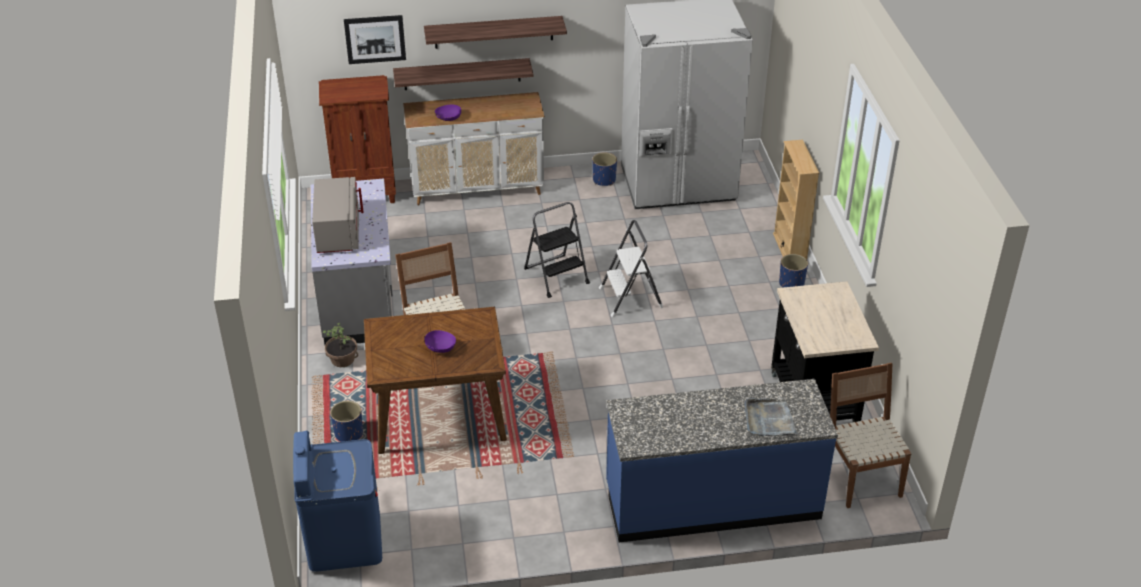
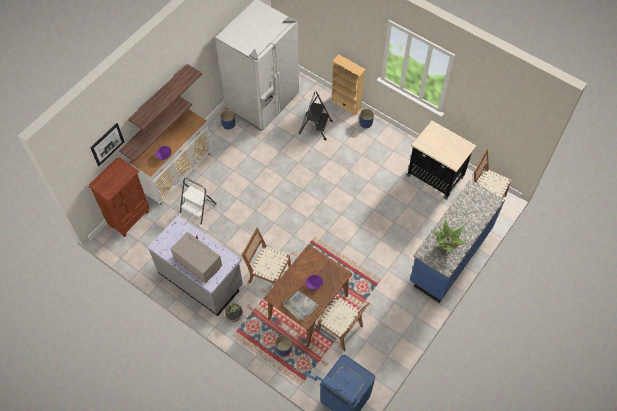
camera: 45 degrees left, 20 degrees up
black step ladder [524,202,590,298] -> black step ladder moved to [299,91,333,140]
white step ladder [599,220,663,317] -> white step ladder moved to [179,178,218,227]
grey tray [745,398,798,436] -> grey tray moved to [284,290,318,320]
none -> chair [317,297,370,351]
none -> potted plant [431,218,469,254]

